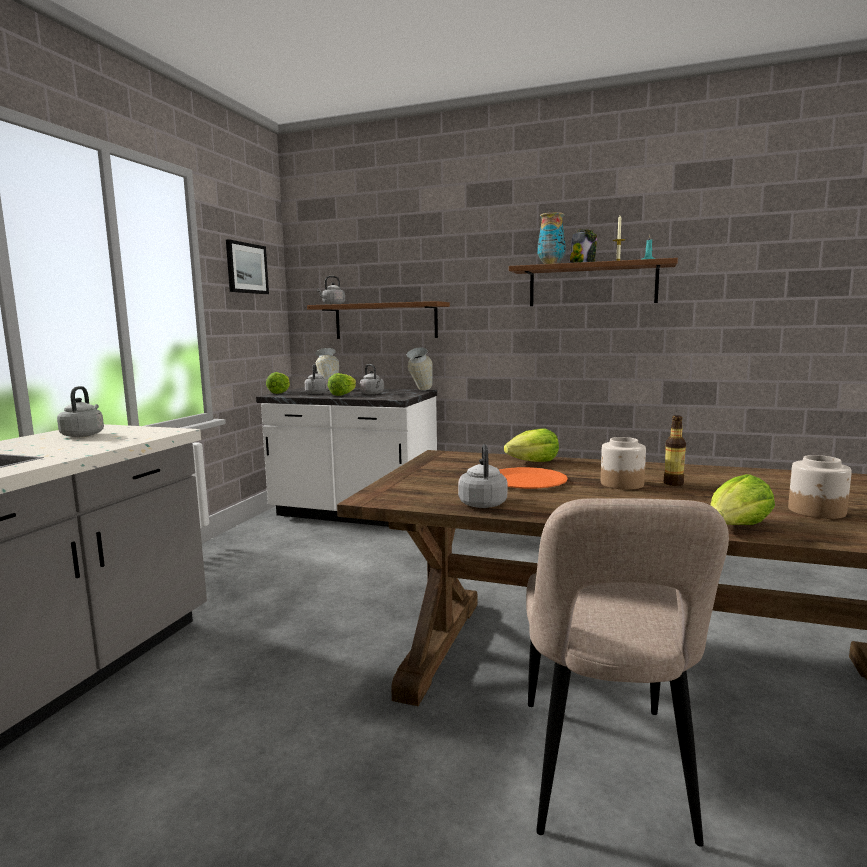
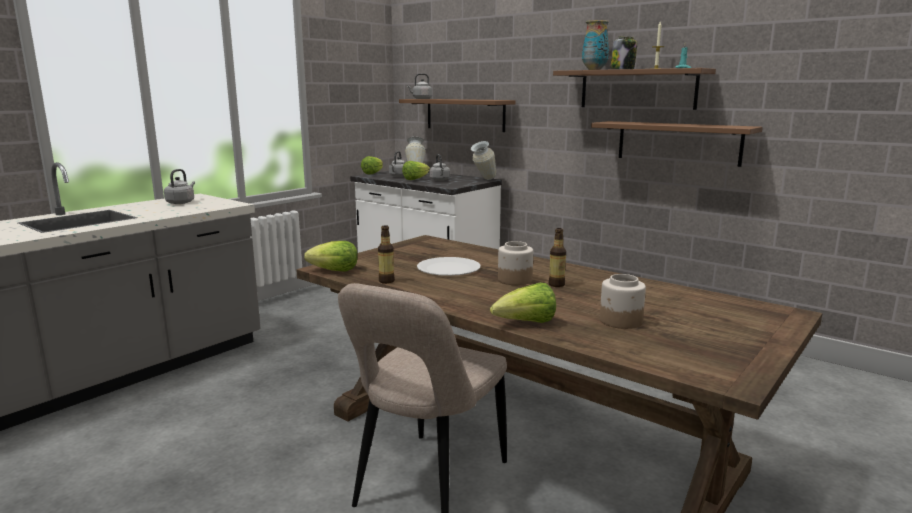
camera: 20 degrees right, 5 degrees up
picture [226,239,269,294] -> none
grey kettle [458,444,507,508] -> bottle [378,225,395,284]
orange plate [499,467,568,489] -> white plate [417,257,481,276]
lettuce [504,428,559,462] -> lettuce moved to [304,241,358,272]
none -> brown shelf [591,121,763,167]

